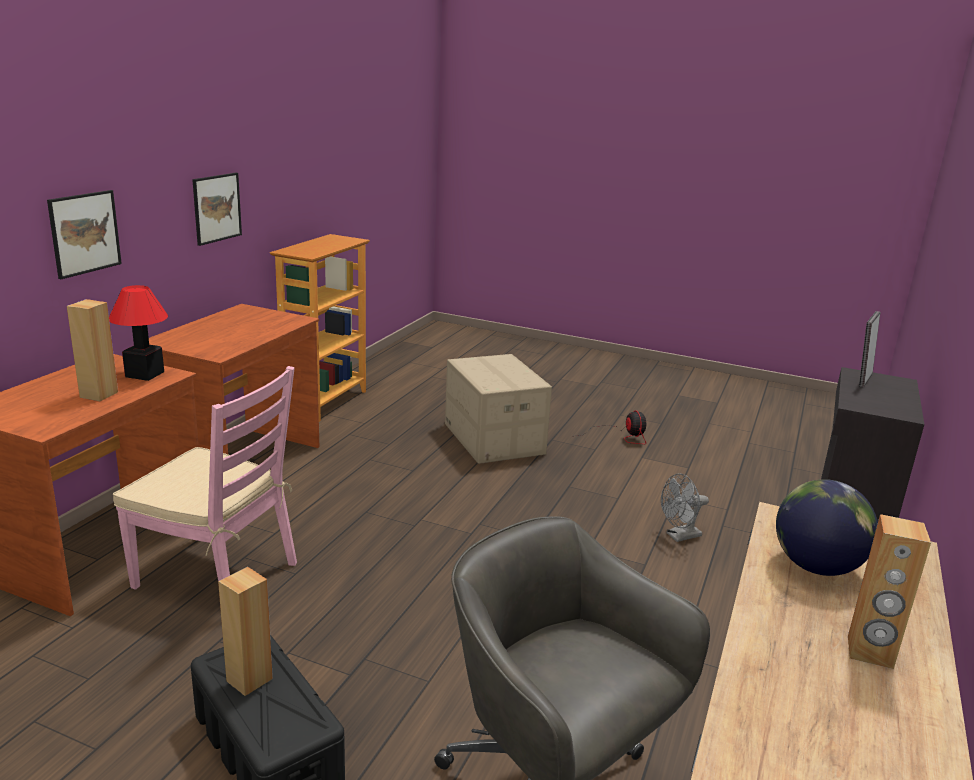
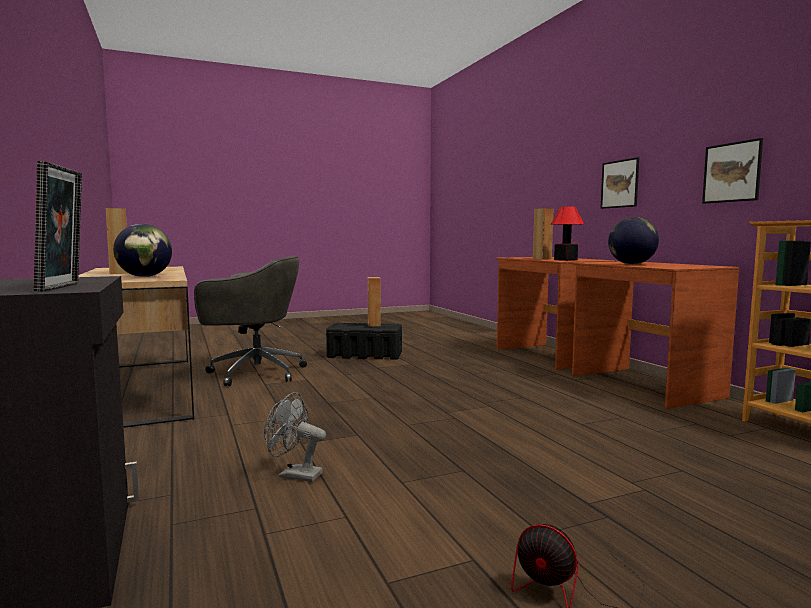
camera: 135 degrees right, 15 degrees down
pink chair [113,366,297,590] -> none
cardboard box [445,354,552,464] -> none
grey fan [661,473,709,542] -> grey fan turned 90 degrees counterclockwise [264,392,326,482]
none -> globe [608,217,659,264]

